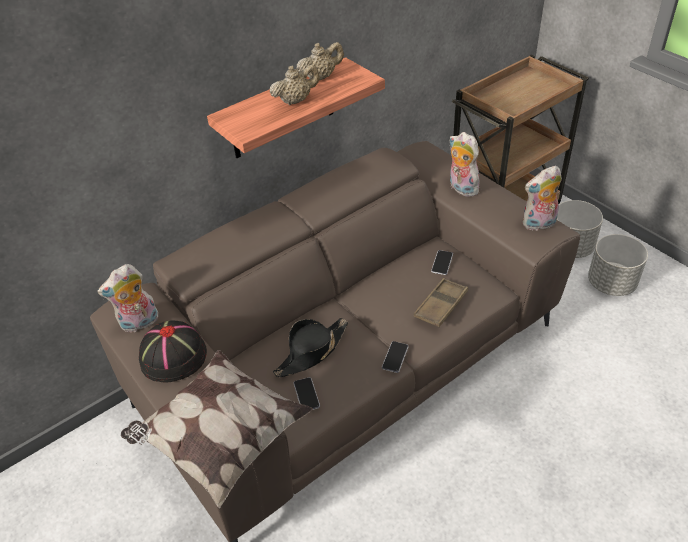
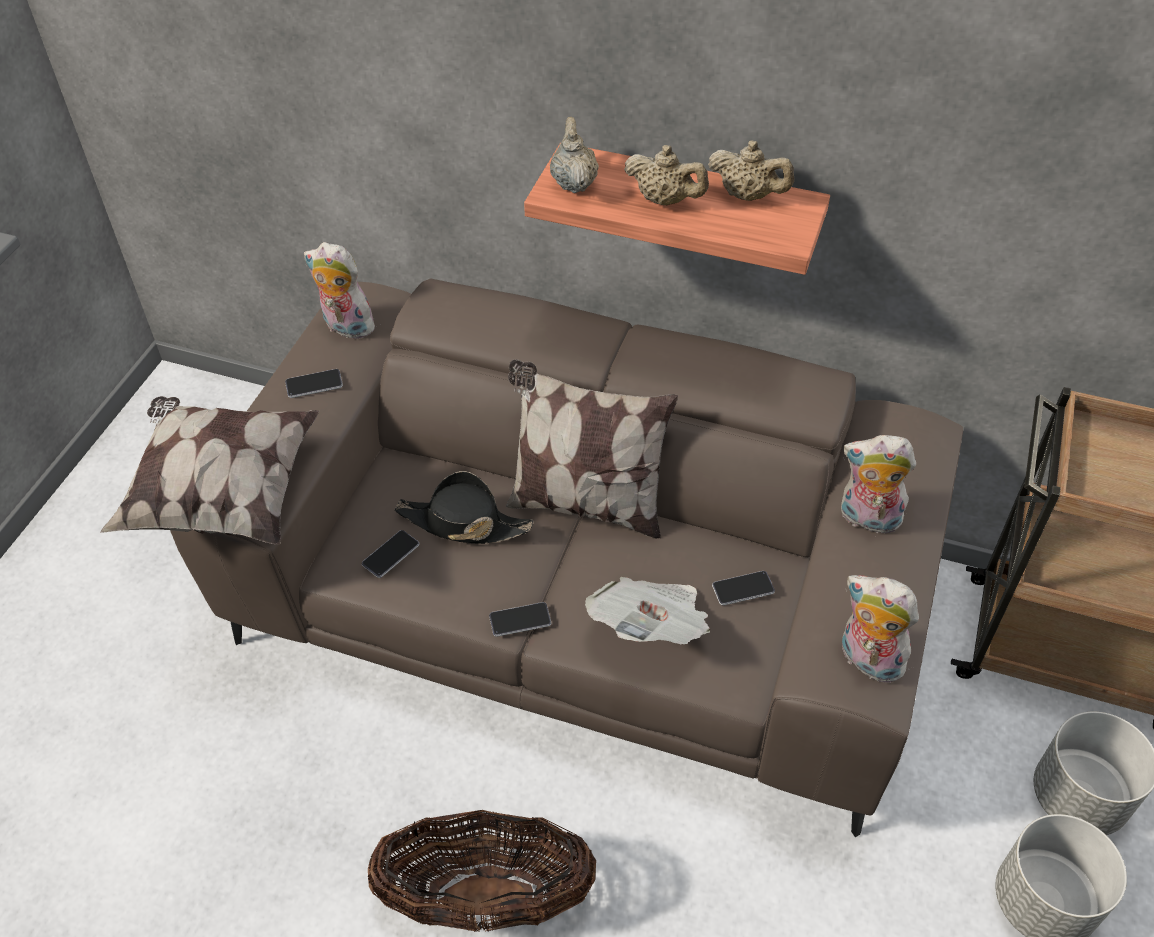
camera: 55 degrees right, 5 degrees up
black hat [139,321,207,382] -> phone [285,369,343,398]
brown tray [414,278,468,327] -> newspaper [585,577,711,644]
plush toy [450,132,480,197] -> plush toy turned 90 degrees counterclockwise [841,435,916,534]
none -> basket [368,810,596,932]
none -> pillow [506,359,678,539]
none -> beige teapot [550,117,599,193]

